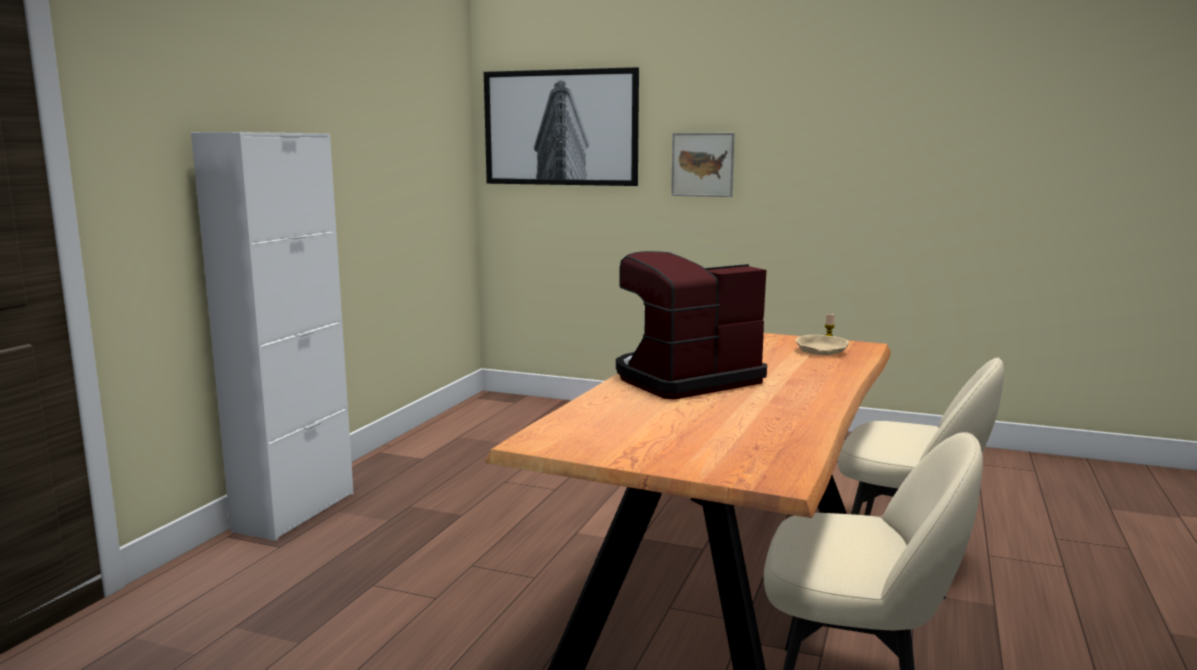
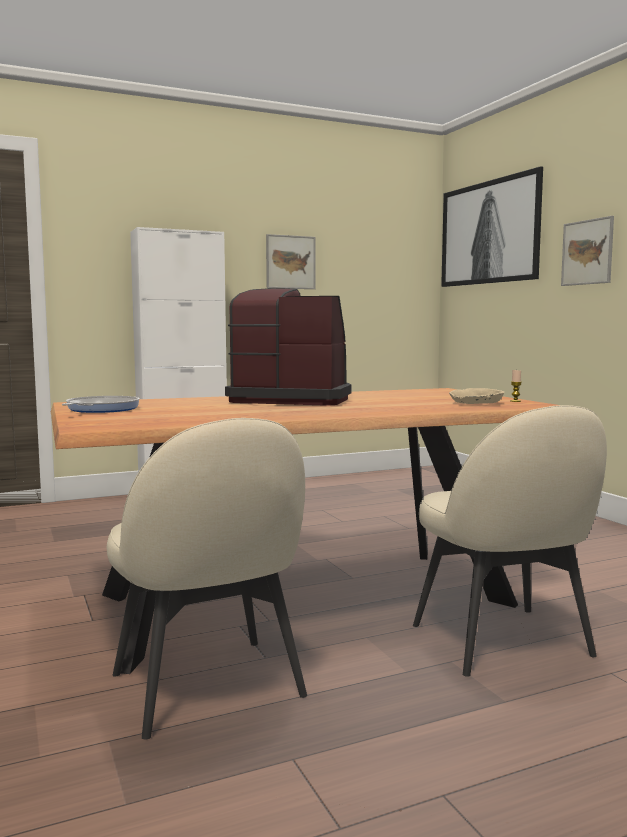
camera: 45 degrees right, 5 degrees down
none -> frying pan [62,396,140,413]
none -> picture [266,234,315,289]

